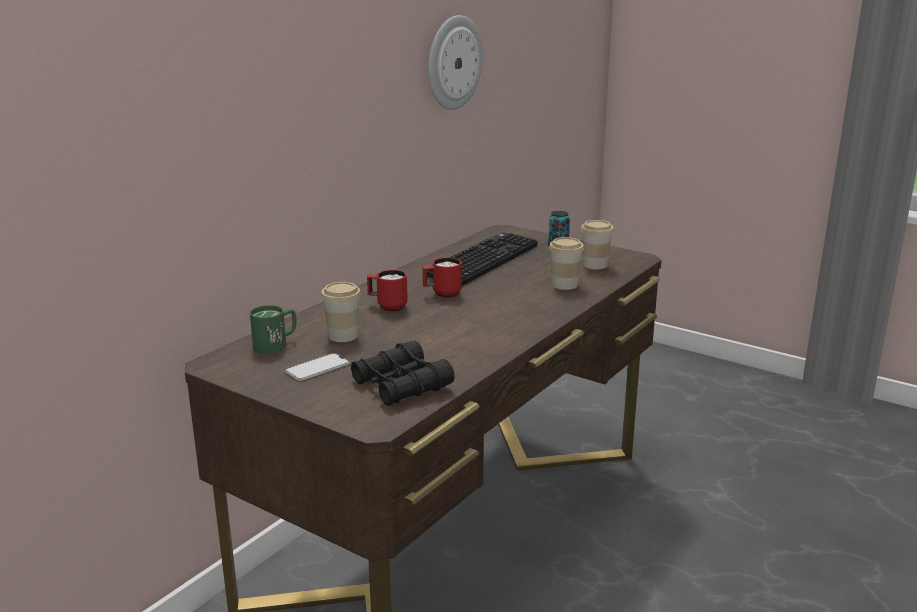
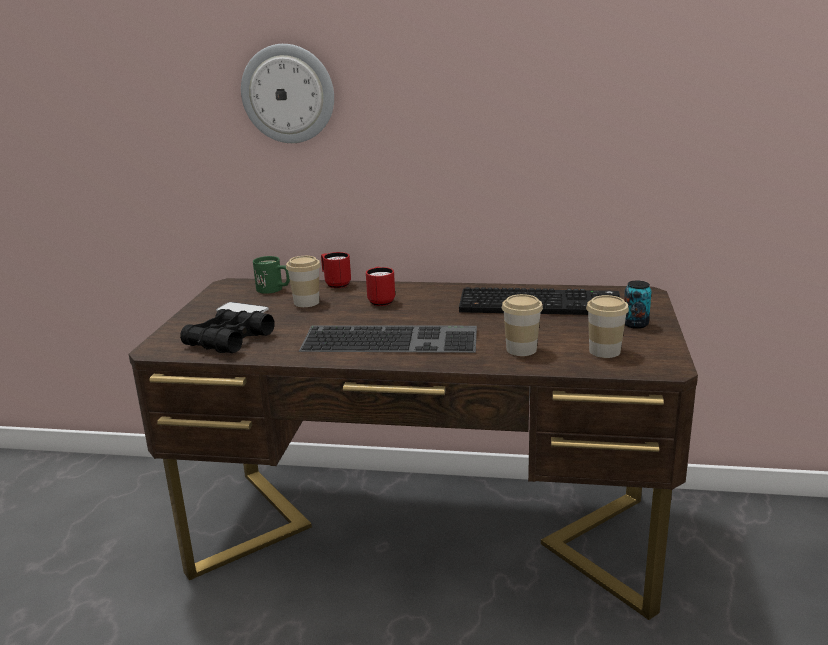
camera: 65 degrees right, 0 degrees up
red mug [422,257,462,298] -> red mug moved to [321,252,351,288]
wall clock [428,15,483,110] -> wall clock moved to [241,44,334,143]
none -> keyboard [299,325,477,353]

